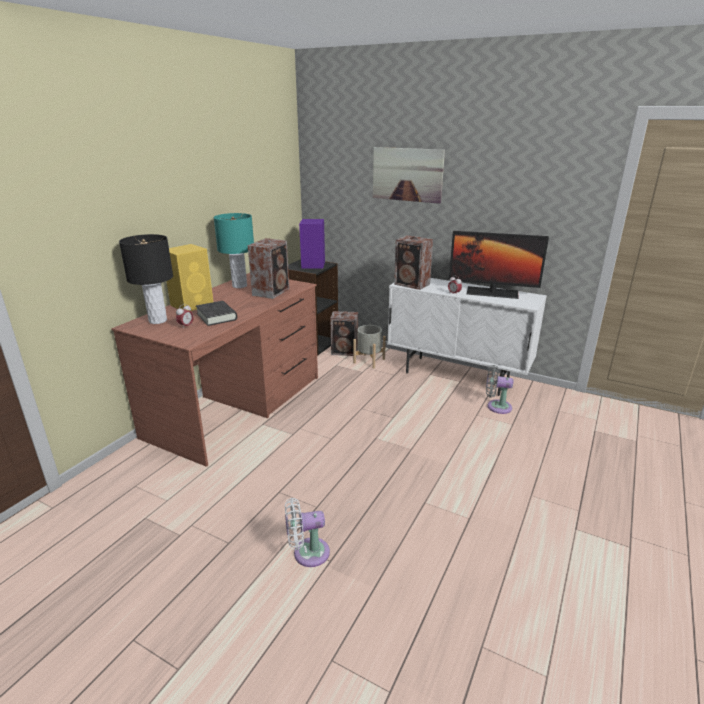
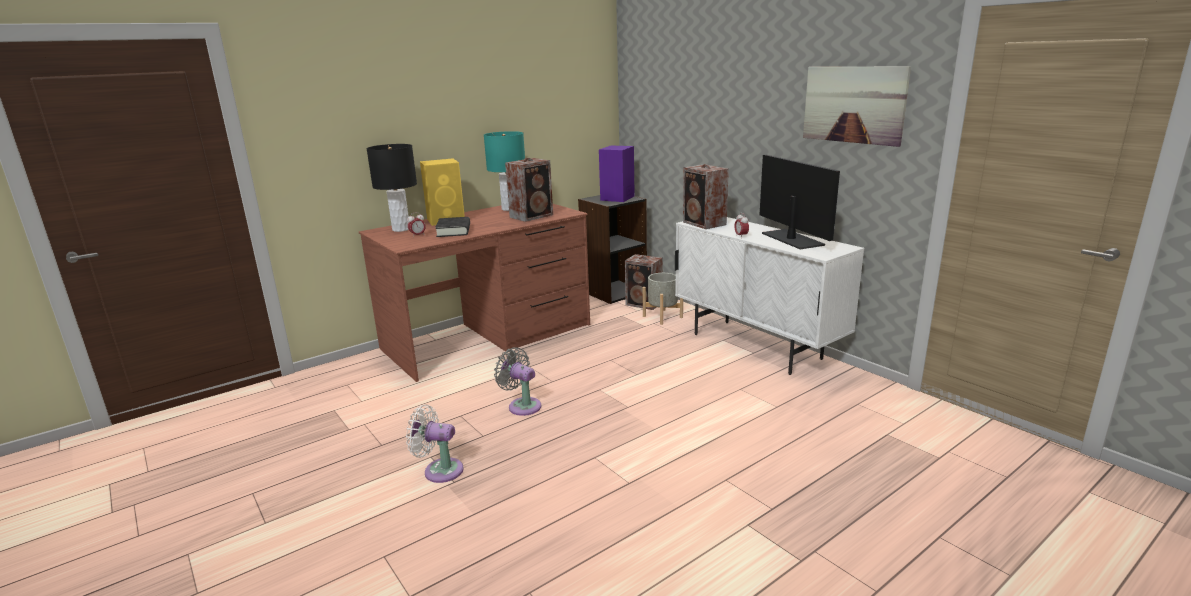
camera: 25 degrees right, 5 degrees down
picture [373,147,445,204] -> picture moved to [803,66,911,147]
monitor [449,231,549,299] -> monitor turned 150 degrees counterclockwise [760,155,840,249]
grey fan [486,365,513,414] -> grey fan moved to [494,347,541,416]

